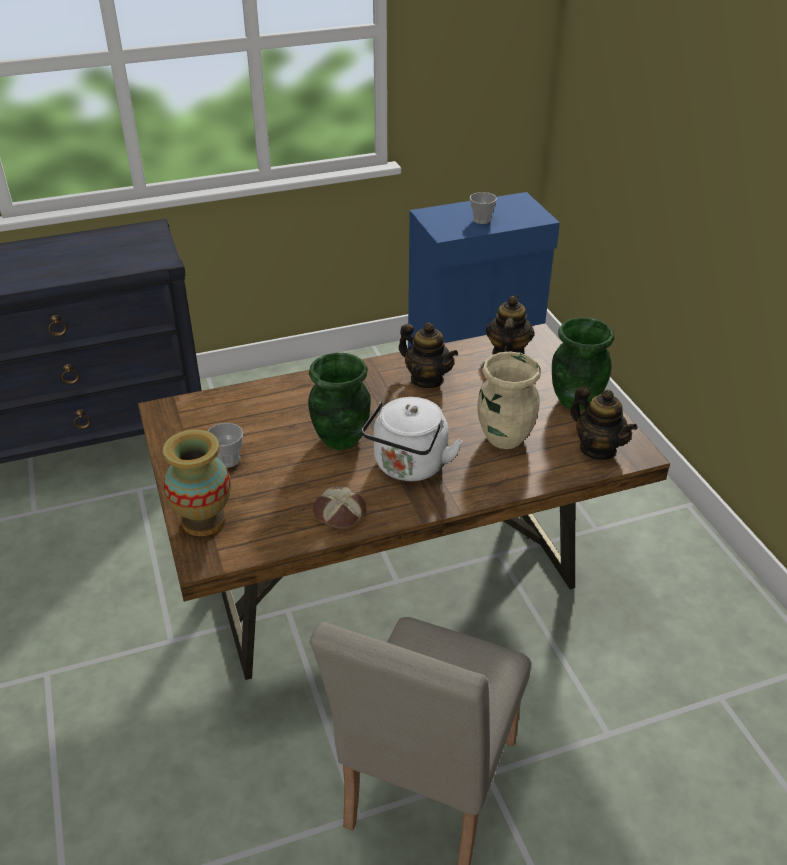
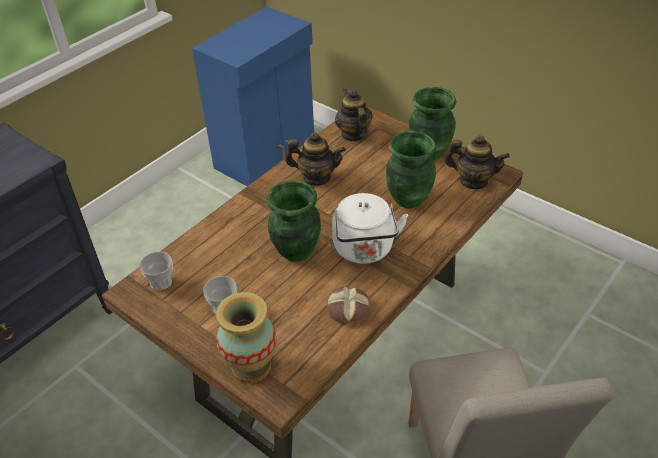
camera: 30 degrees left, 5 degrees up
cup [470,192,497,224] -> cup moved to [139,252,173,290]
beige vase [477,351,541,449] -> green vase [386,131,436,208]

